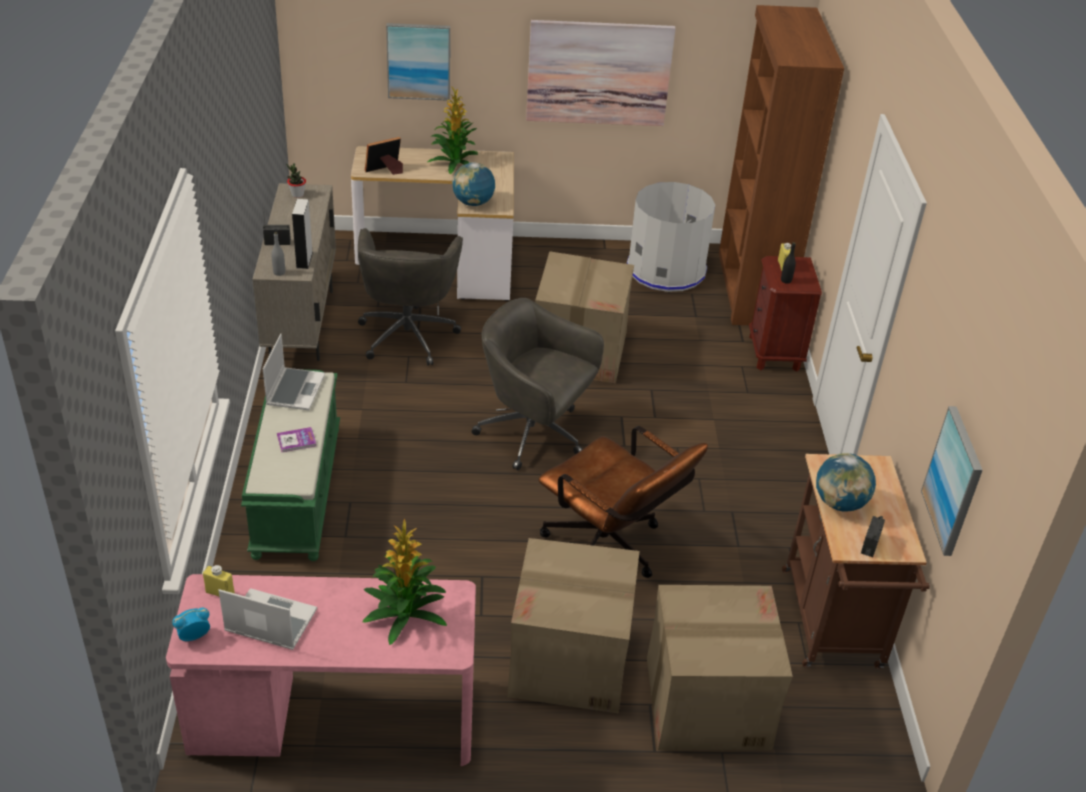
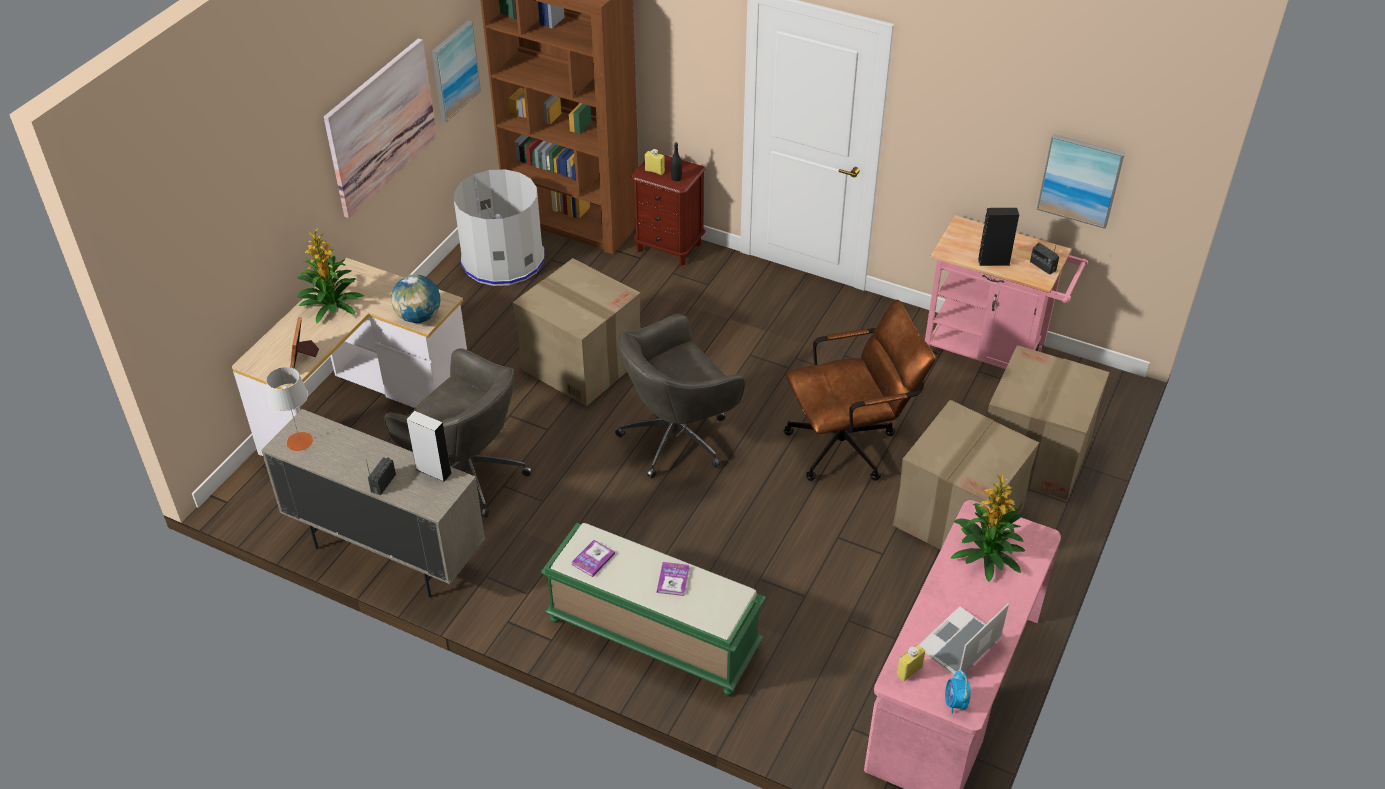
camera: 60 degrees left, 5 degrees up
laptop [263,334,325,410] -> book [571,540,615,577]
grey bottle [272,232,285,276] -> none
potted plant [286,163,306,198] -> grey table lamp [266,367,313,451]
picture [386,23,450,100] -> picture moved to [432,20,481,123]
brown cart [782,454,930,669] -> pink cart [925,215,1088,369]
globe [816,453,876,512] -> black speaker [978,208,1019,266]

